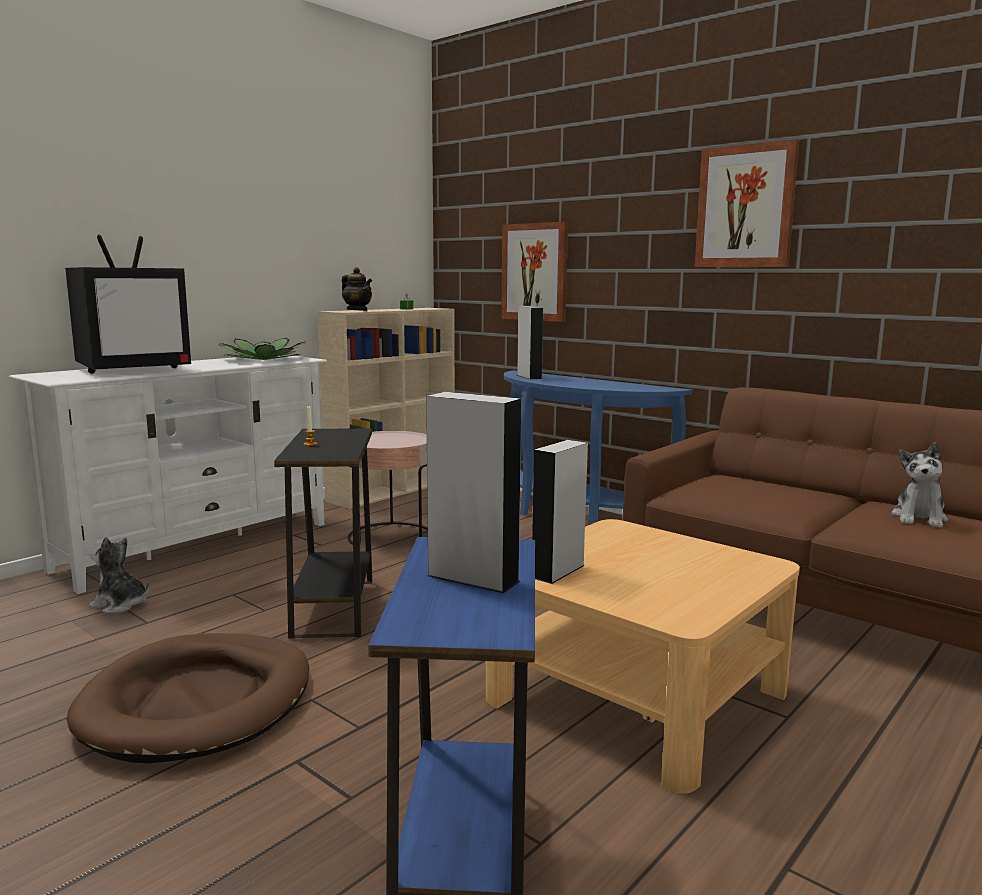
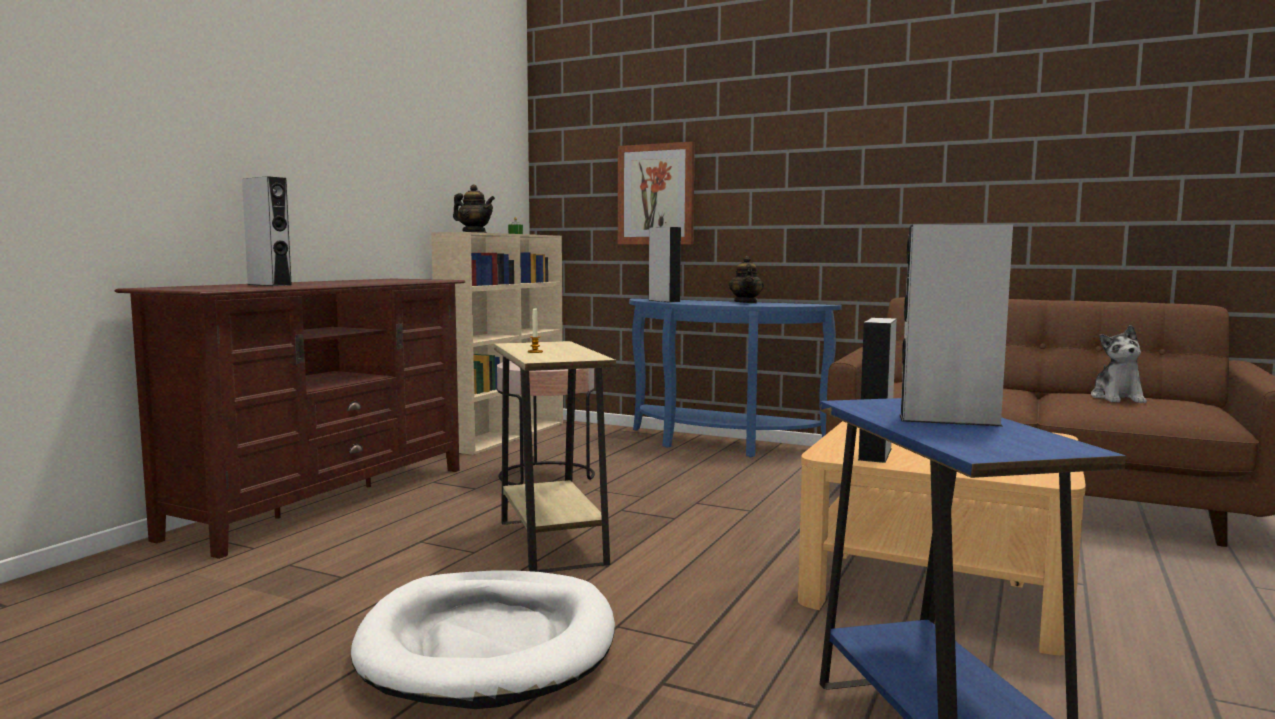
camera: 15 degrees left, 5 degrees down
white tv stand [9,355,327,594] -> brown tv stand [115,279,465,559]
television [65,234,191,374] -> grey speaker [242,176,293,286]
brown dog bed [67,633,309,763] -> white dog bed [351,571,615,709]
plush toy [89,537,150,613] -> none
potted plant [220,338,306,360] -> none
black side table [274,428,373,639] -> beige side table [494,341,616,573]
picture [695,139,799,267] -> none
none -> teapot [729,256,764,303]

